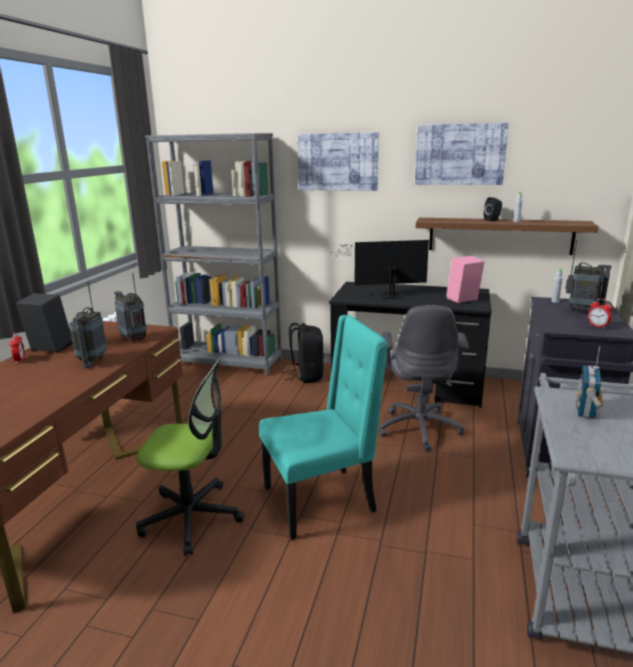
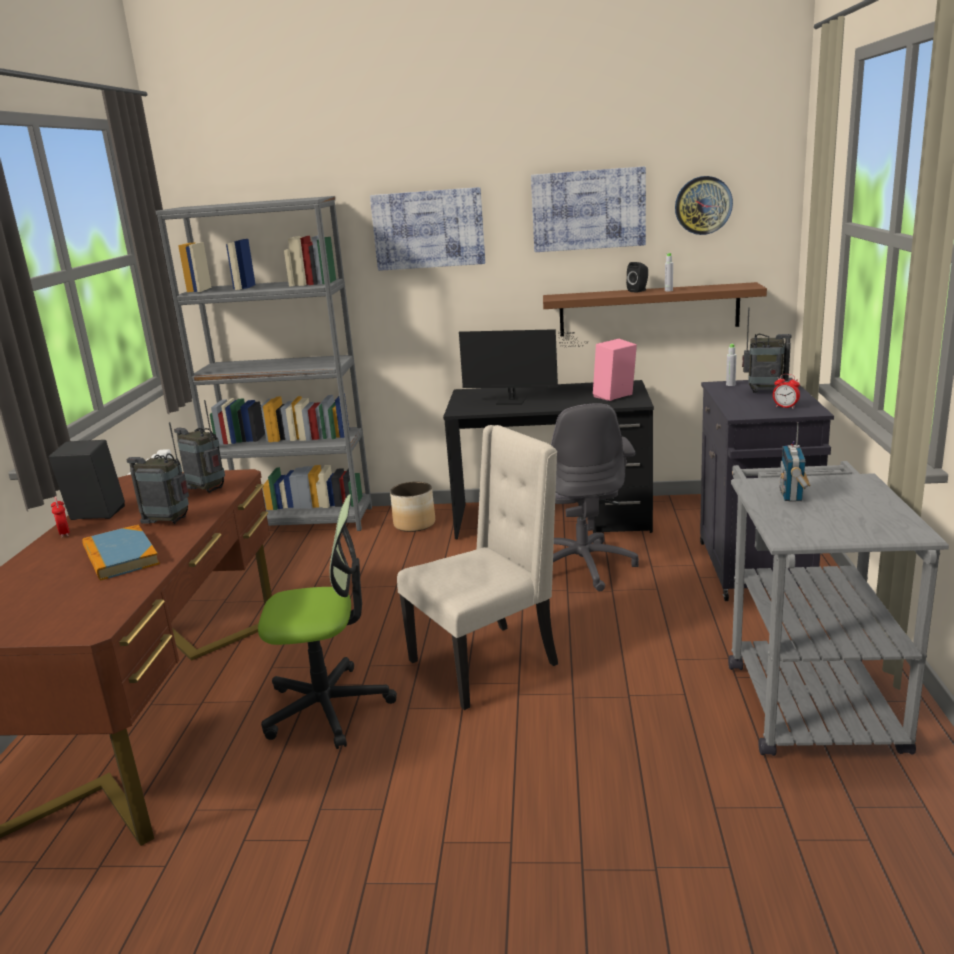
camera: 10 degrees left, 0 degrees up
radio [69,282,107,369] -> radio turned 105 degrees clockwise [126,422,189,524]
turquoise chair [259,315,388,540] -> beige chair [397,425,558,710]
black backpack [284,323,324,383] -> planter [390,482,435,532]
monitor [330,240,429,299] -> monitor turned 150 degrees counterclockwise [459,329,588,405]
none -> book [82,525,160,581]
none -> wall clock [675,176,733,235]

